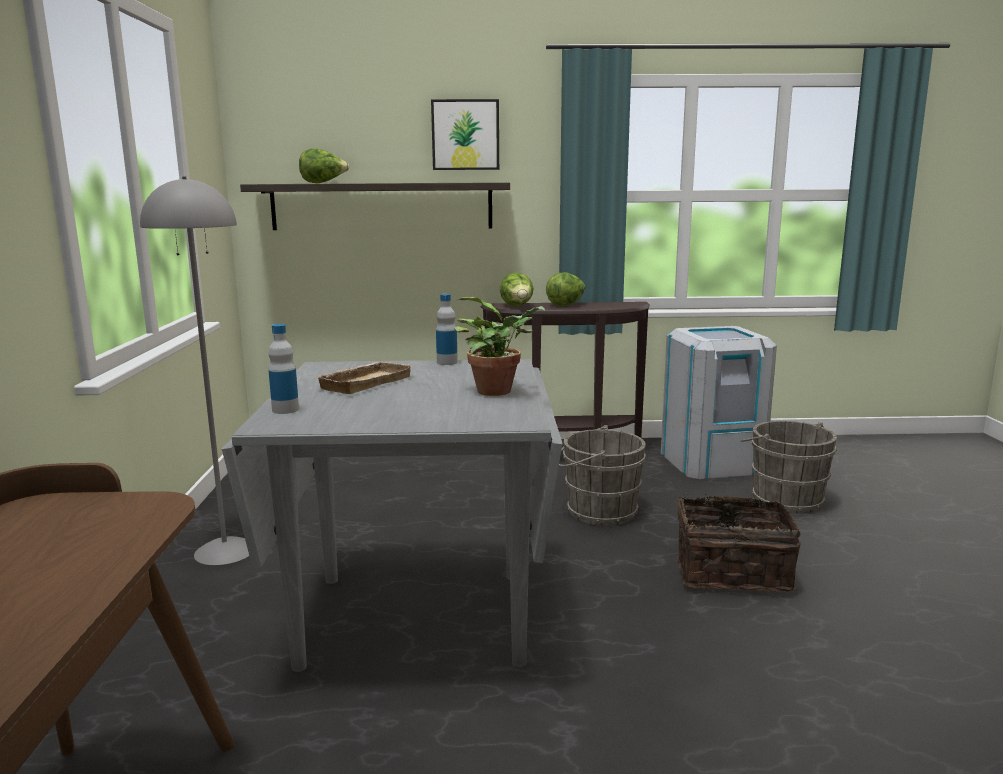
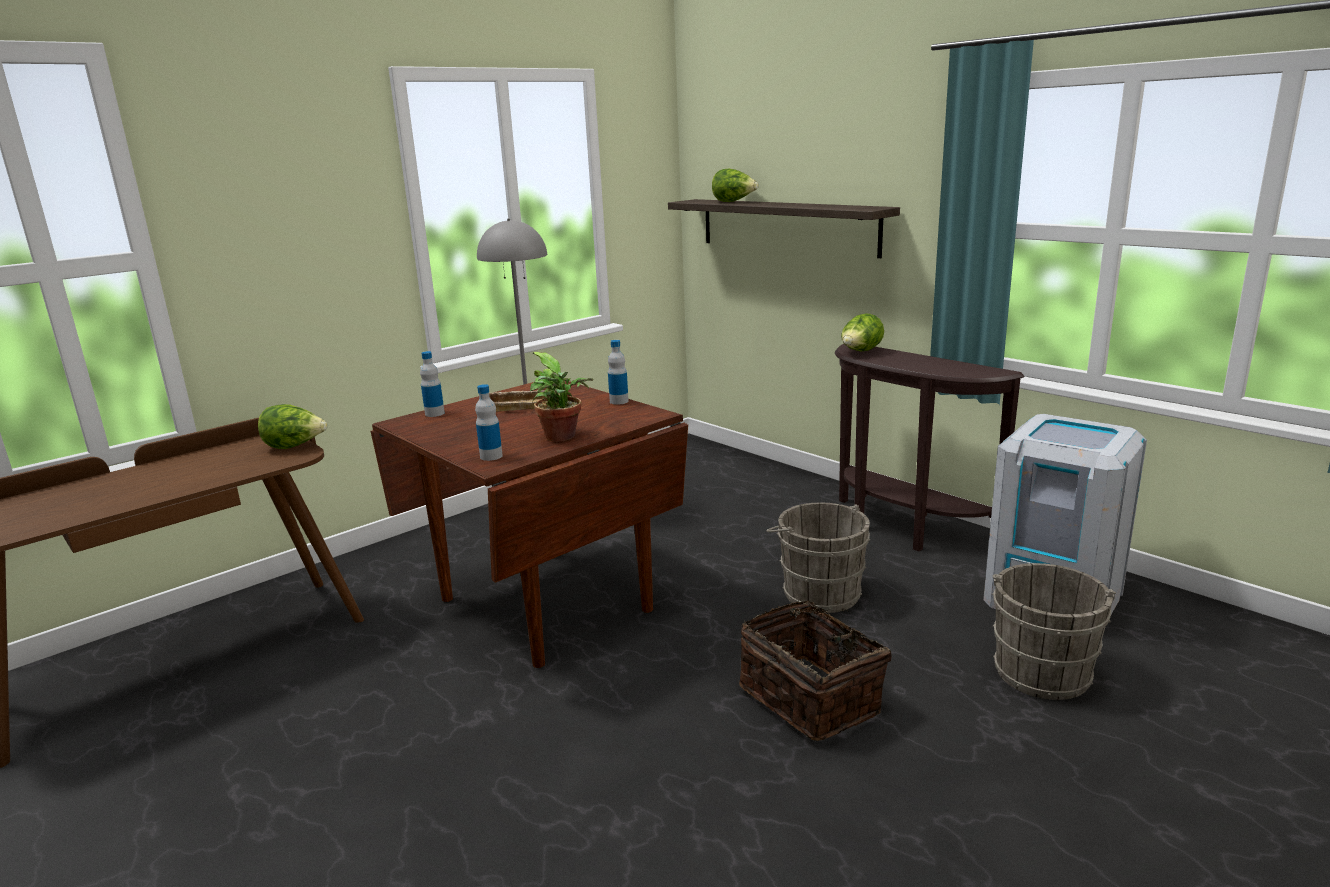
camera: 50 degrees right, 5 degrees up
grey dining table [222,359,563,672] -> brown dining table [370,381,688,668]
picture [431,99,499,170] -> none
lettuce [546,272,585,306] -> lettuce moved to [258,404,327,449]
none -> bottle [475,384,503,461]

